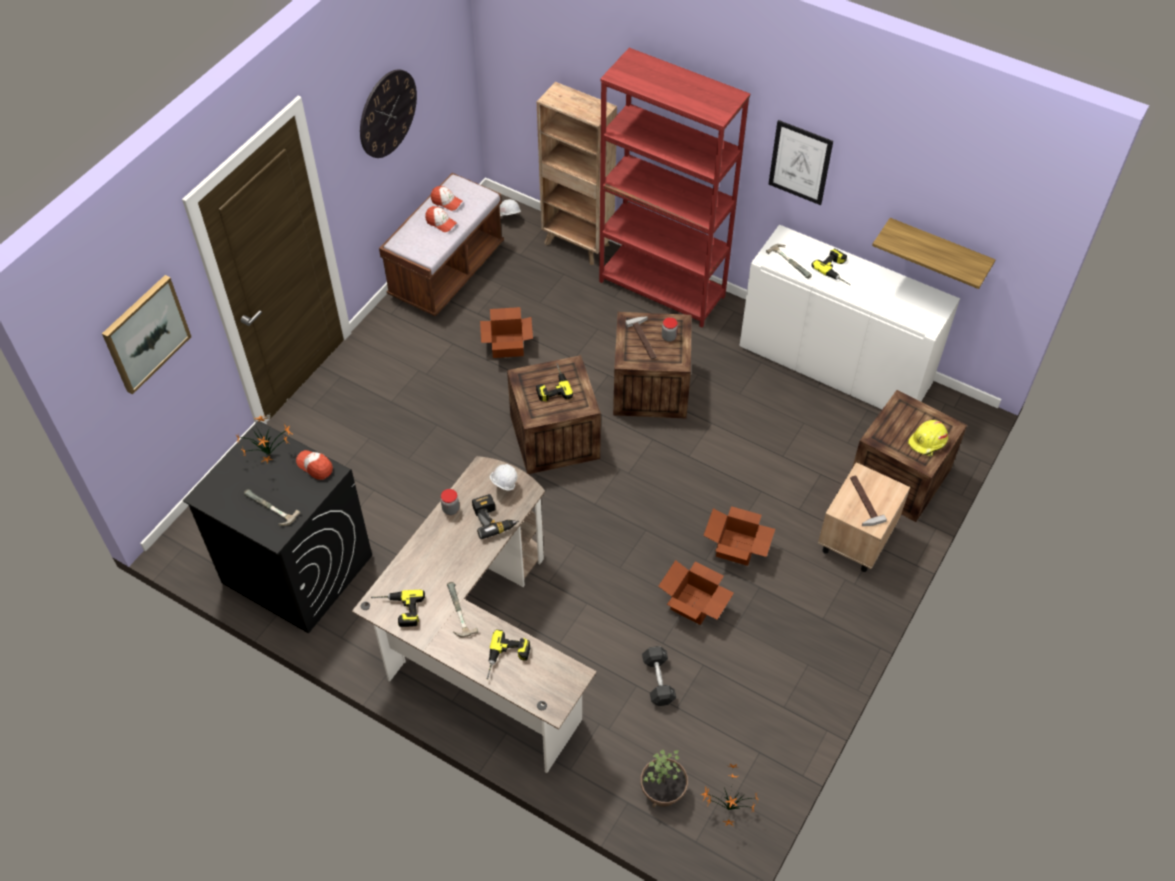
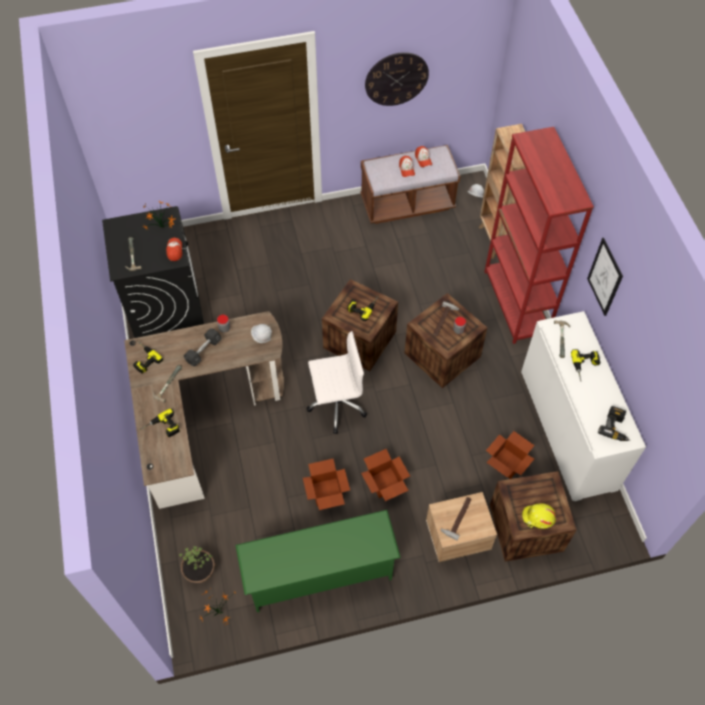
camera: 45 degrees right, 5 degrees up
picture [102,275,191,395] -> none
power drill [472,494,519,539] -> power drill moved to [598,406,630,441]
cardboard box [480,307,533,358] -> cardboard box moved to [486,431,535,479]
grey dumbbell [642,646,676,706] -> grey dumbbell moved to [184,328,222,367]
shelf [872,218,996,289] -> none
none -> green shoe rack [235,510,401,613]
none -> white office chair [307,331,367,433]

